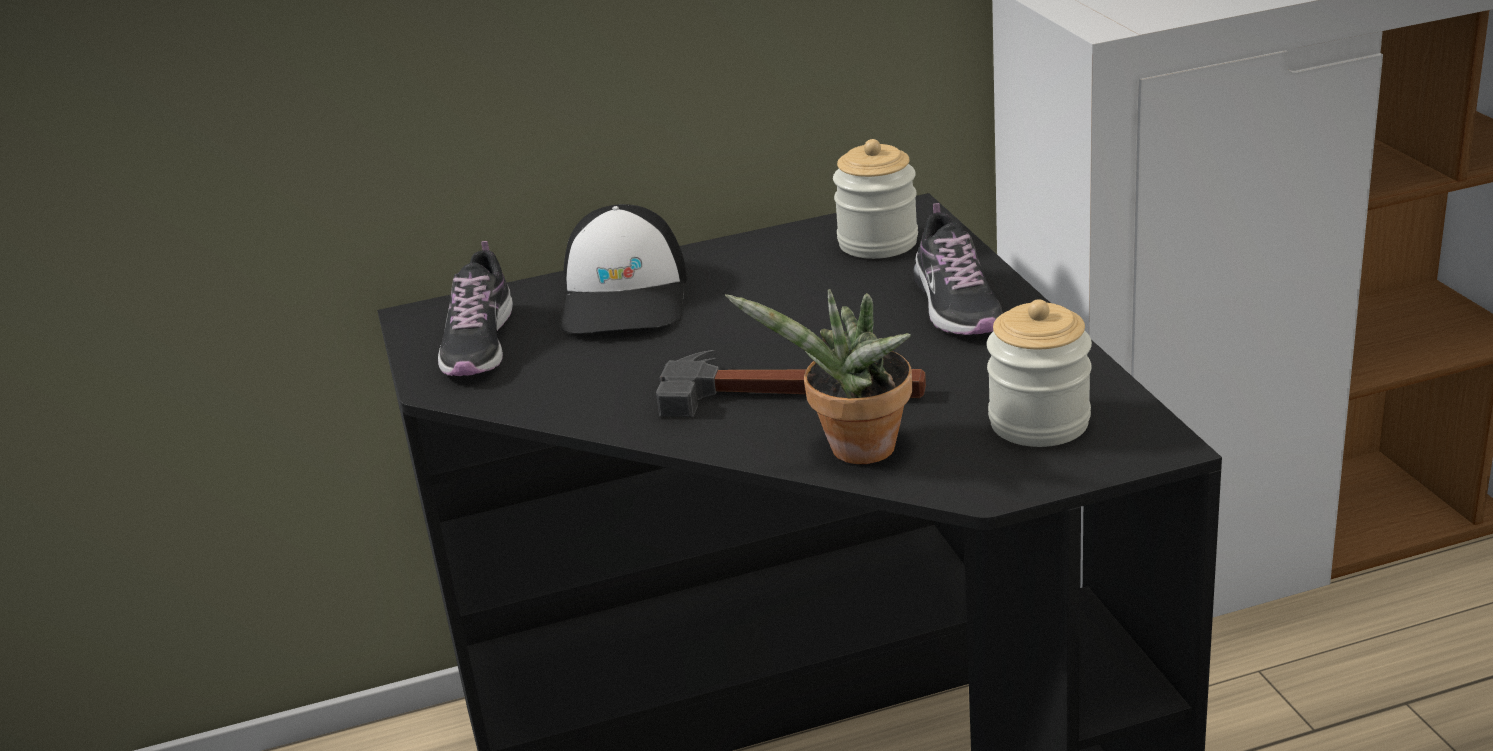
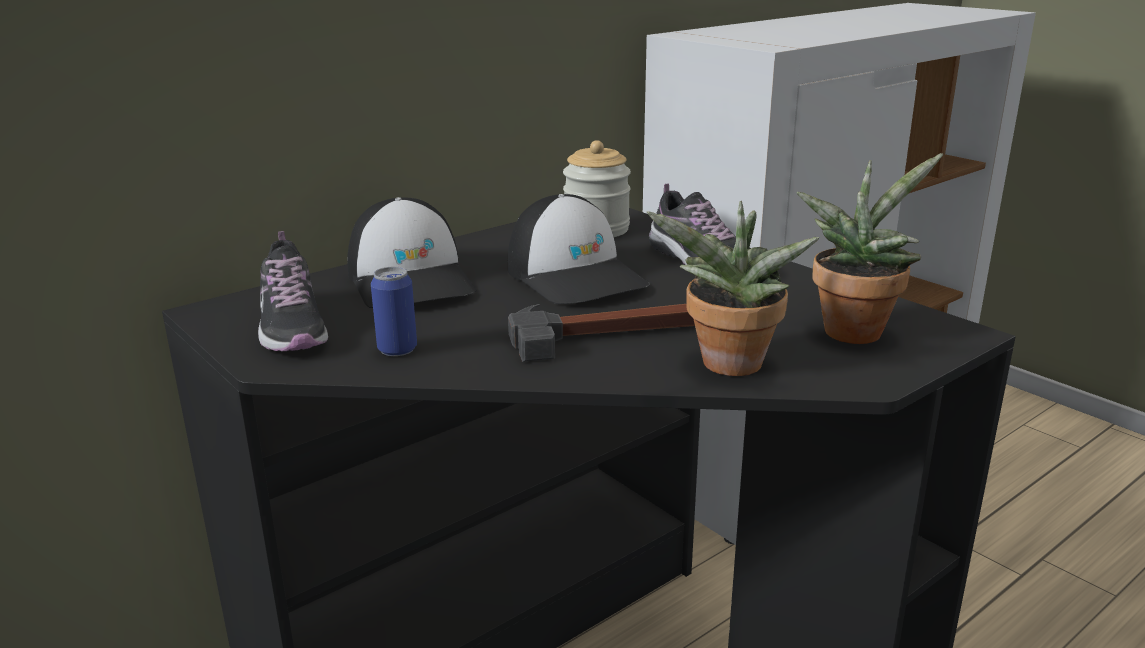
camera: 25 degrees left, 5 degrees down
jar [987,299,1092,447] -> potted plant [797,153,943,344]
none -> can [371,267,417,356]
none -> cap [508,194,650,304]

